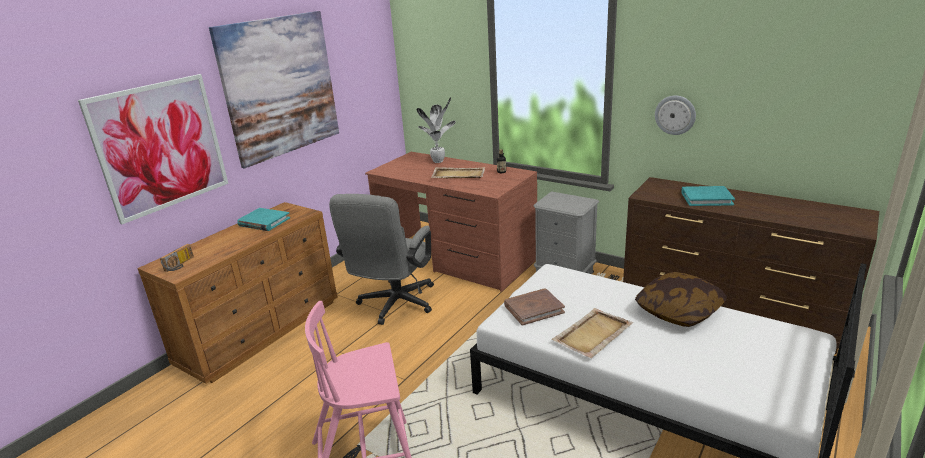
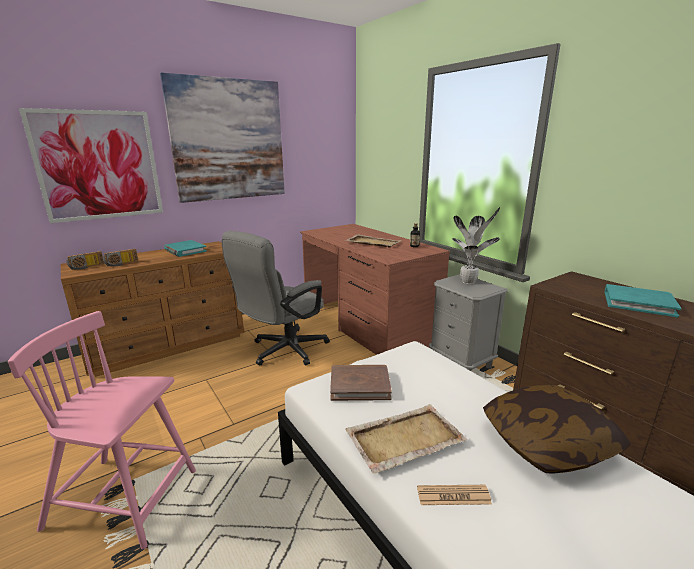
camera: 20 degrees right, 5 degrees down
potted plant [417,97,456,163] -> potted plant moved to [452,207,500,284]
wall clock [655,95,696,135] -> none
none -> radio [103,249,138,267]
none -> newspaper [417,485,492,505]

